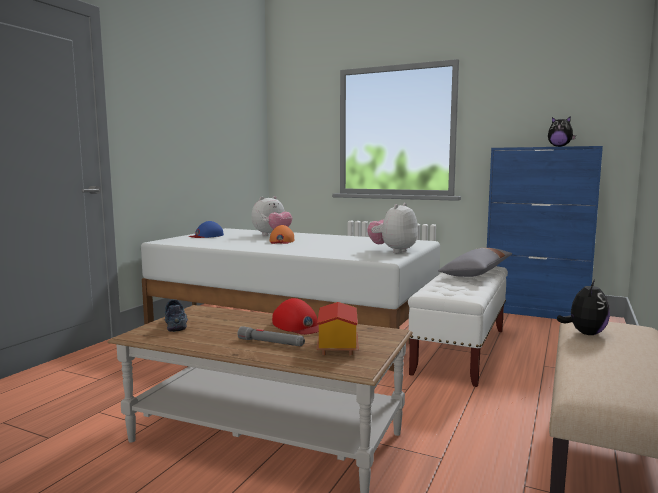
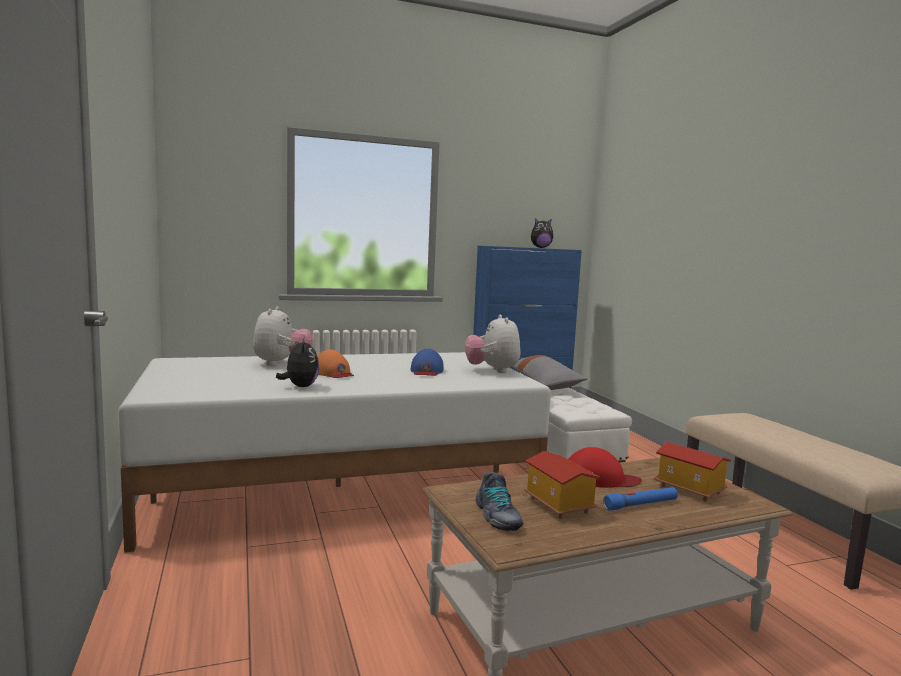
camera: 45 degrees left, 0 degrees up
shoe [165,299,188,332] -> shoe turned 135 degrees counterclockwise [475,472,524,531]
blue cap [188,221,224,238] -> blue cap moved to [411,349,444,376]
grey flashlight [237,326,305,347] -> blue flashlight [603,487,678,511]
plush toy [557,280,610,335] -> plush toy moved to [276,338,319,387]
none -> toy house [524,451,599,519]

